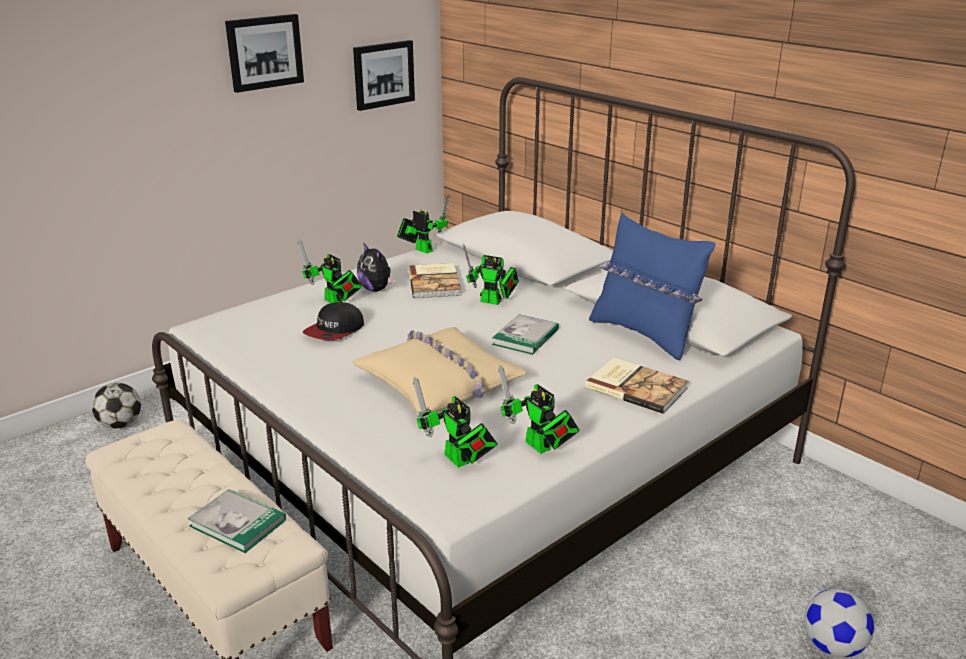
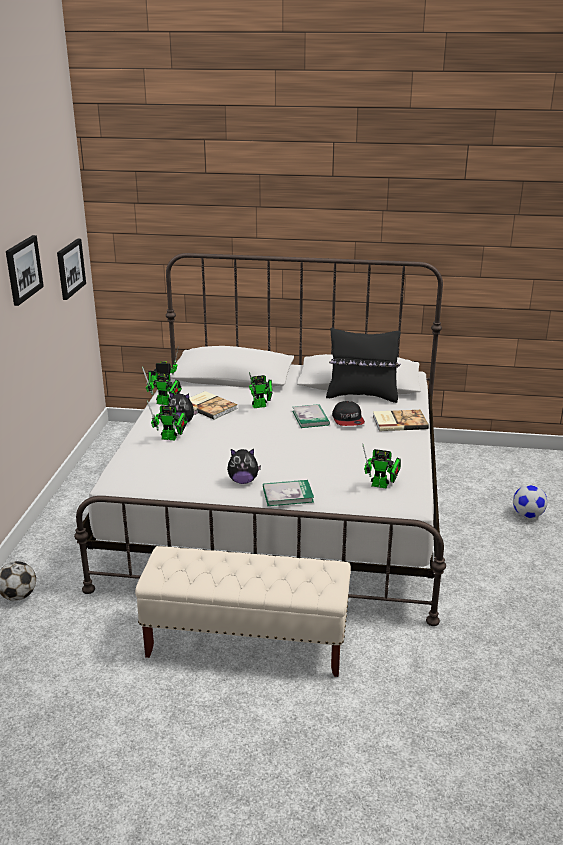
camera: 40 degrees left, 0 degrees up
book [188,489,286,553] -> book moved to [263,480,314,506]
cap [303,302,364,340] -> cap moved to [332,401,365,426]
beige pillow [352,327,528,415] -> none
toy robot [498,365,580,454] -> toy robot moved to [142,366,182,405]
blue pillow [589,213,716,360] -> black pillow [326,327,401,403]
none -> plush toy [227,449,261,484]

